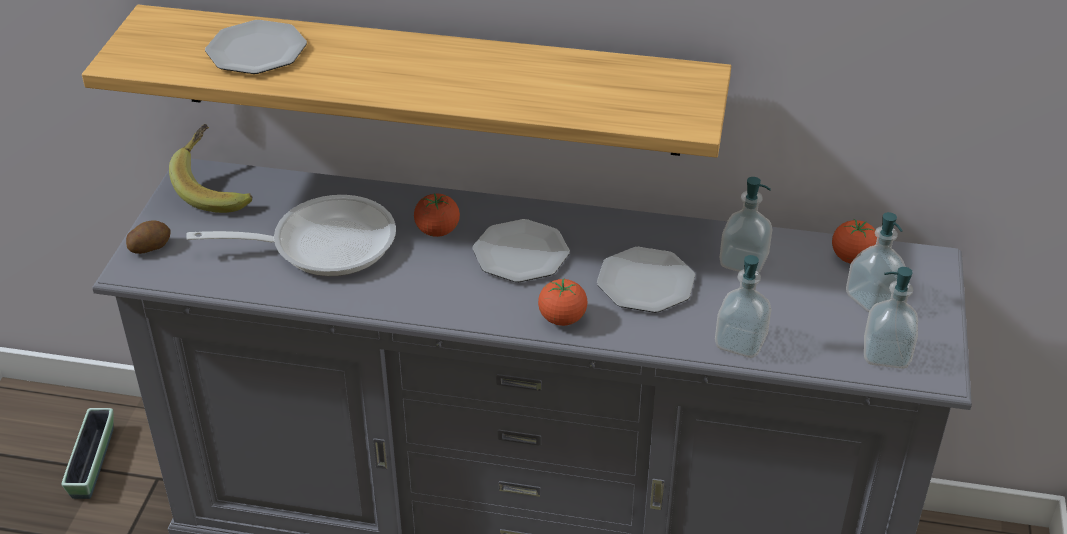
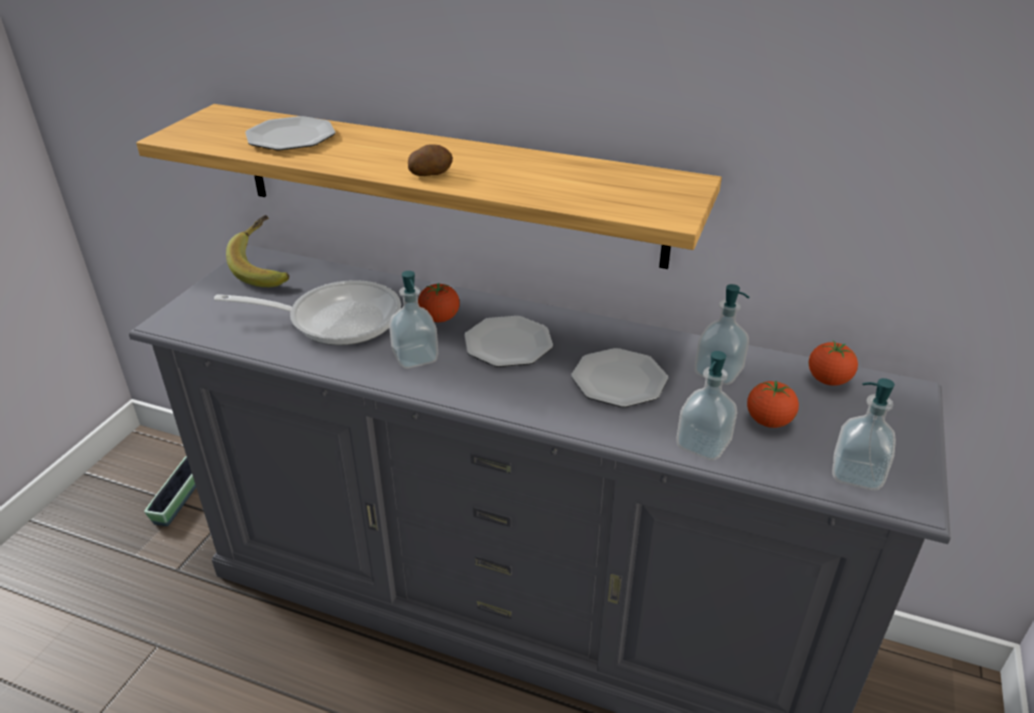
camera: 10 degrees right, 5 degrees down
potato [126,220,171,254] -> potato moved to [408,145,453,176]
tomato [538,278,587,326] -> tomato moved to [747,380,799,428]
soap dispenser [846,212,906,312] -> soap dispenser moved to [389,271,438,369]

